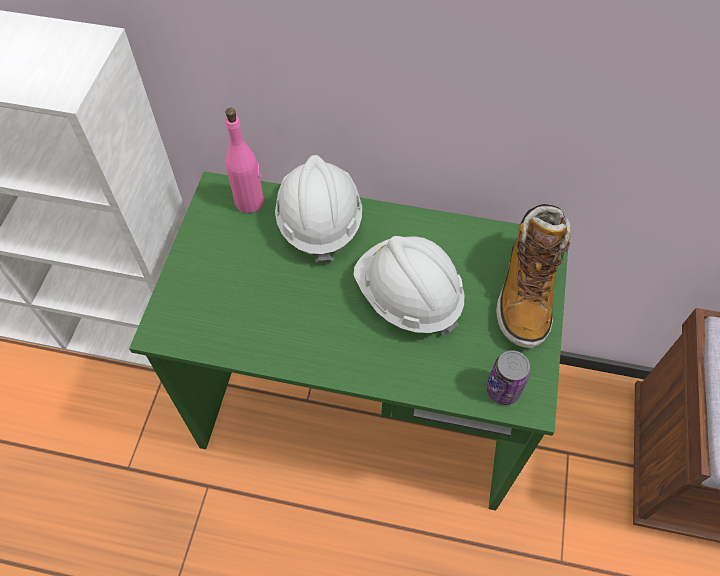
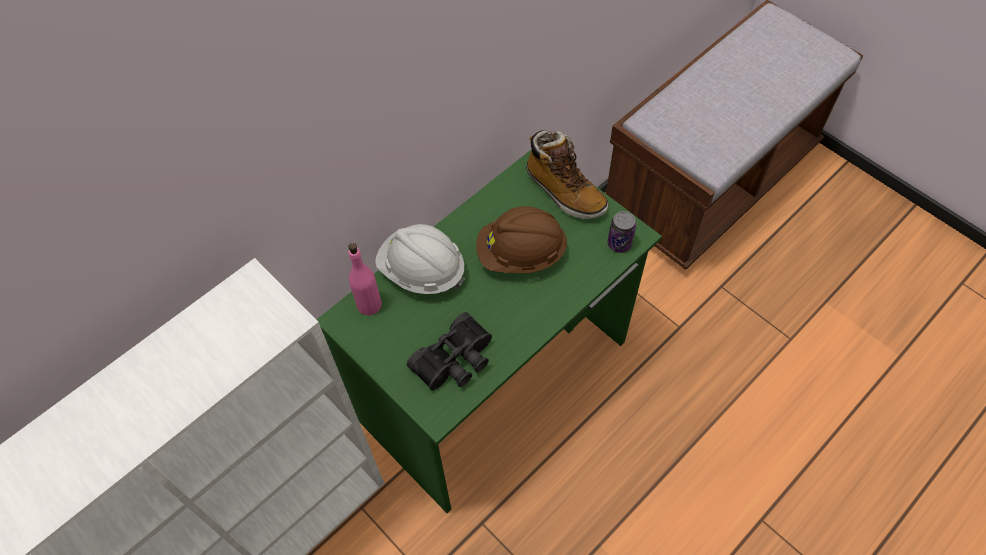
camera: 55 degrees left, 0 degrees up
white hard hat [354,236,464,336] -> brown hard hat [476,206,568,273]
none -> black binoculars [407,312,492,390]

